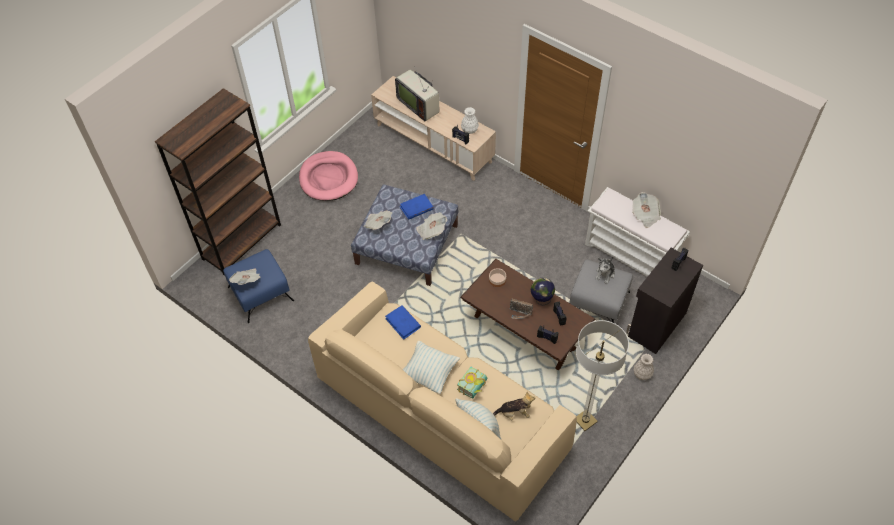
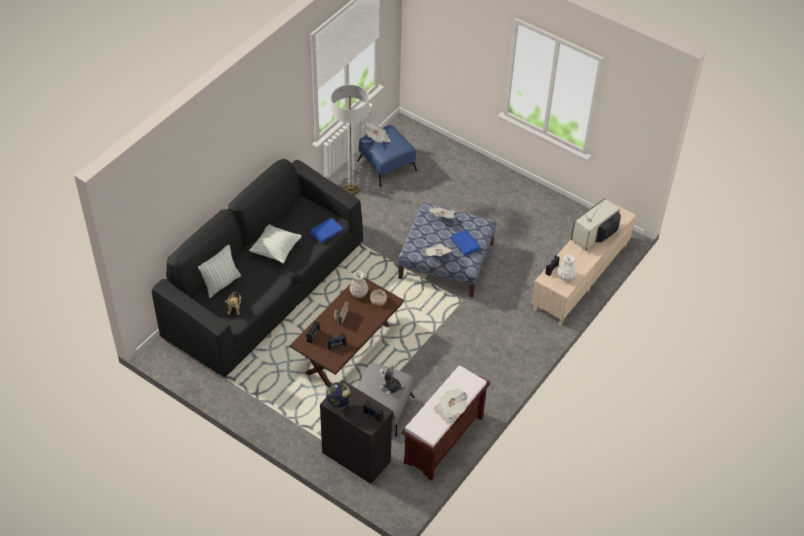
camera: 85 degrees right, 5 degrees down
brown bookcase [155,88,281,276] -> none
pink dog bed [299,151,358,201] -> none
beige sofa [308,282,577,522] -> black sofa [152,159,363,377]
book [457,367,488,398] -> none
globe [531,278,555,305] -> globe moved to [327,382,351,415]
floor lamp [576,320,629,431] -> floor lamp moved to [331,85,369,195]
white bench [585,187,690,277] -> brown bench [401,365,490,481]
white vase [633,354,654,380] -> white vase moved to [350,271,368,298]

